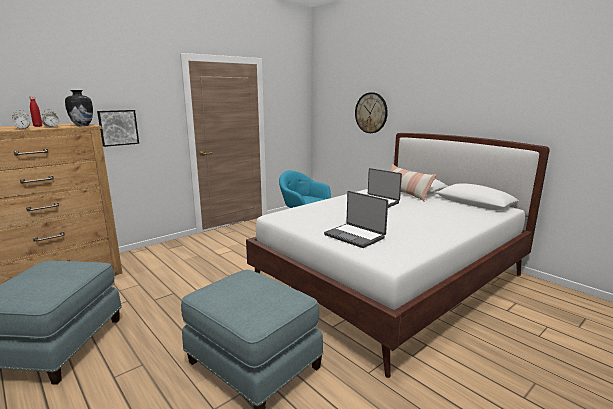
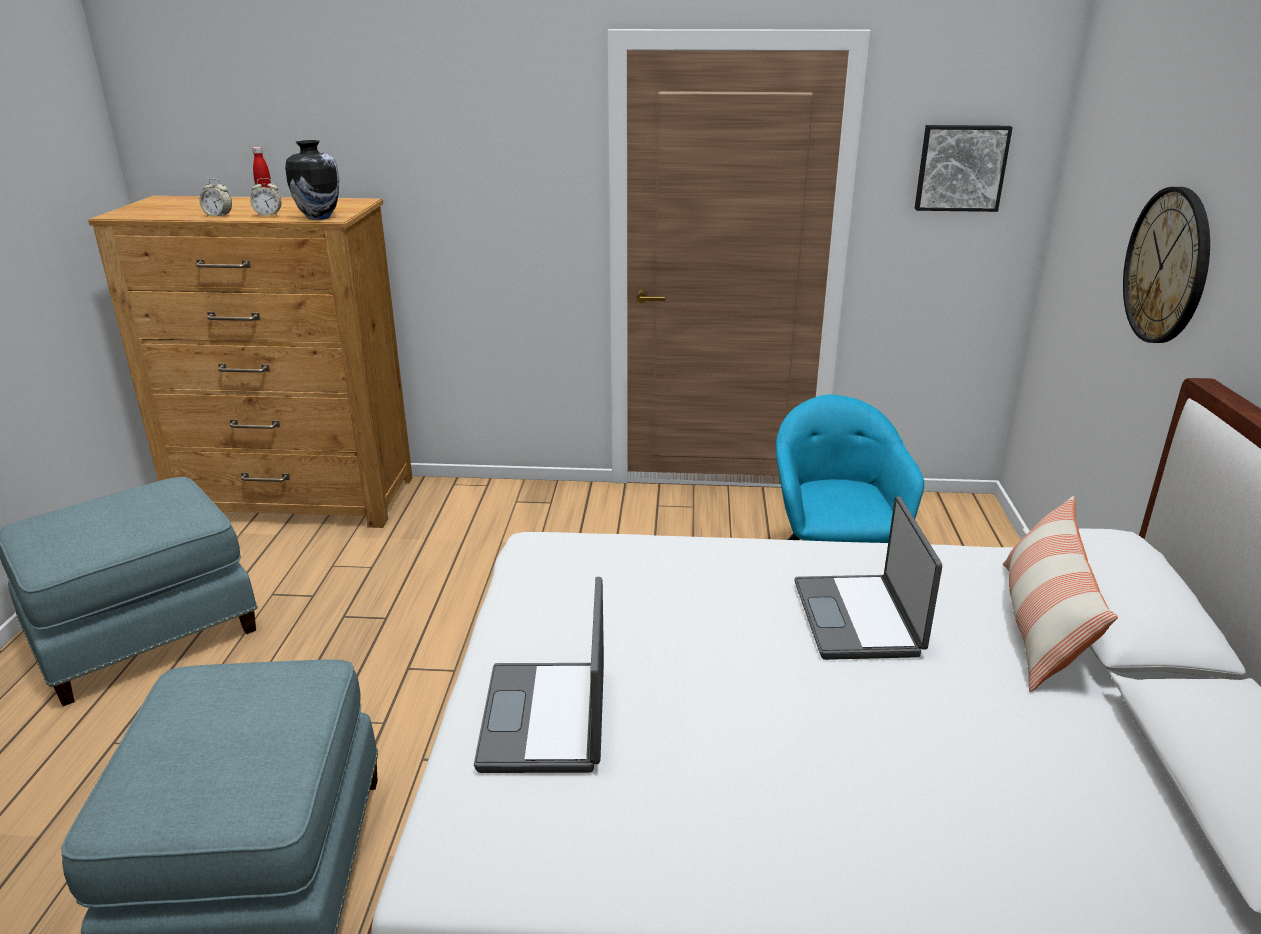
camera: 45 degrees right, 10 degrees up
picture [97,110,139,147] -> picture moved to [915,125,1013,212]

